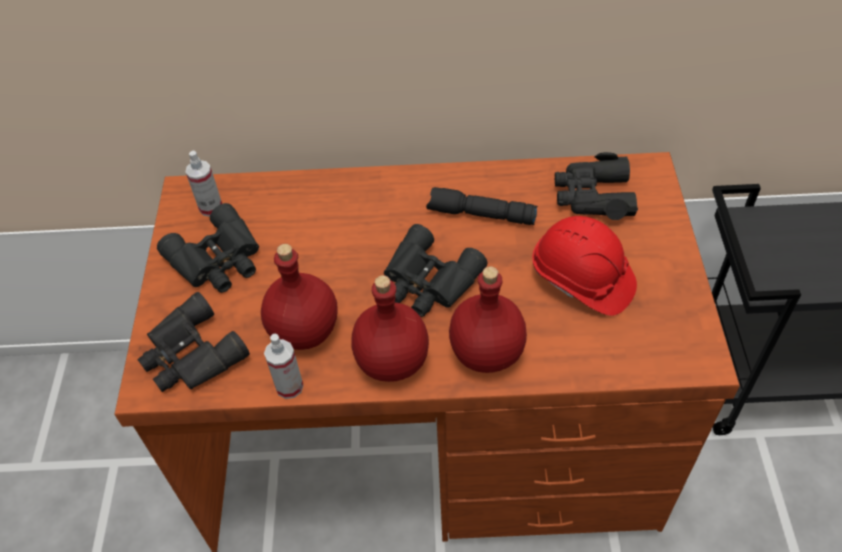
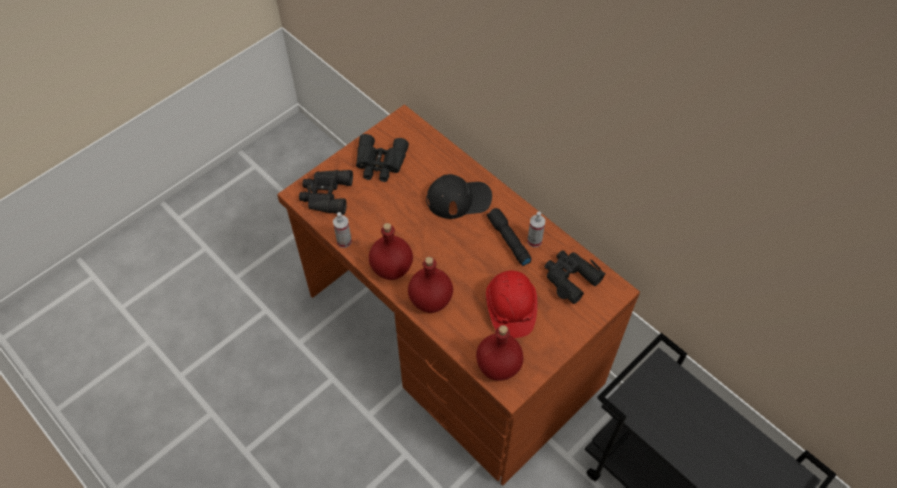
camera: 45 degrees right, 5 degrees up
spray bottle [186,151,222,217] -> spray bottle moved to [527,212,545,247]
red bottle [261,244,338,350] -> red bottle moved to [476,325,523,381]
black binoculars [384,224,487,317] -> none
none -> black cap [426,174,492,219]

